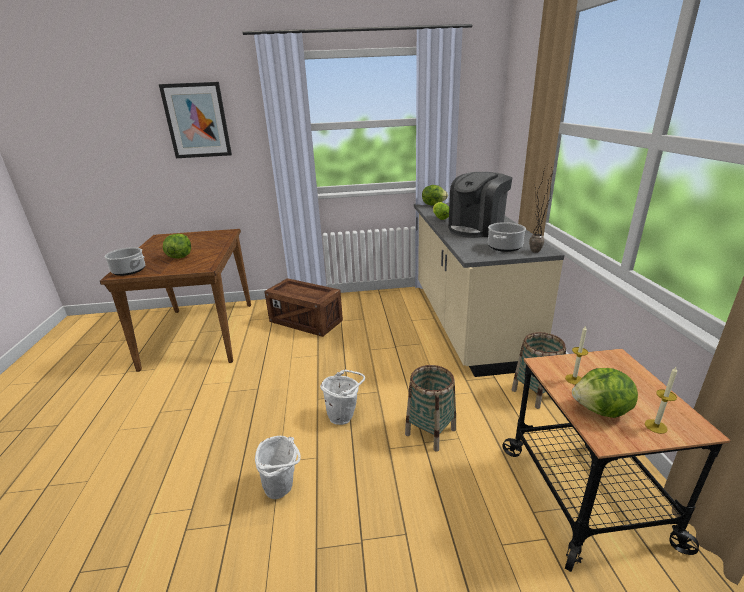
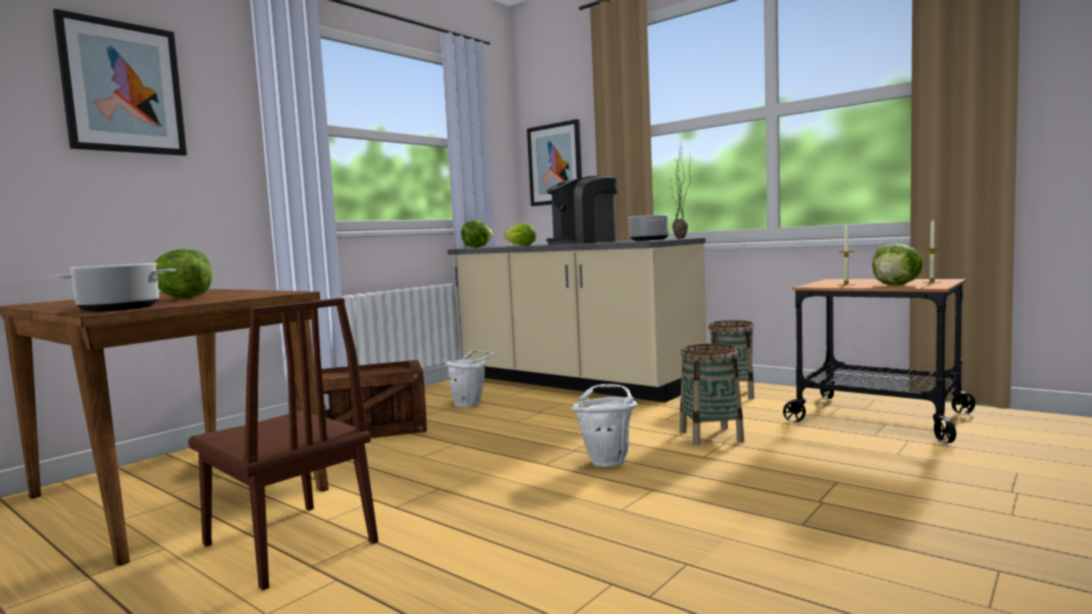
camera: 45 degrees left, 20 degrees down
white bucket [255,436,301,499] -> white bucket moved to [445,350,494,407]
coffee machine [448,172,512,238] -> coffee machine turned 60 degrees clockwise [546,176,618,245]
none -> brown chair [188,298,378,590]
none -> picture [527,119,582,206]

